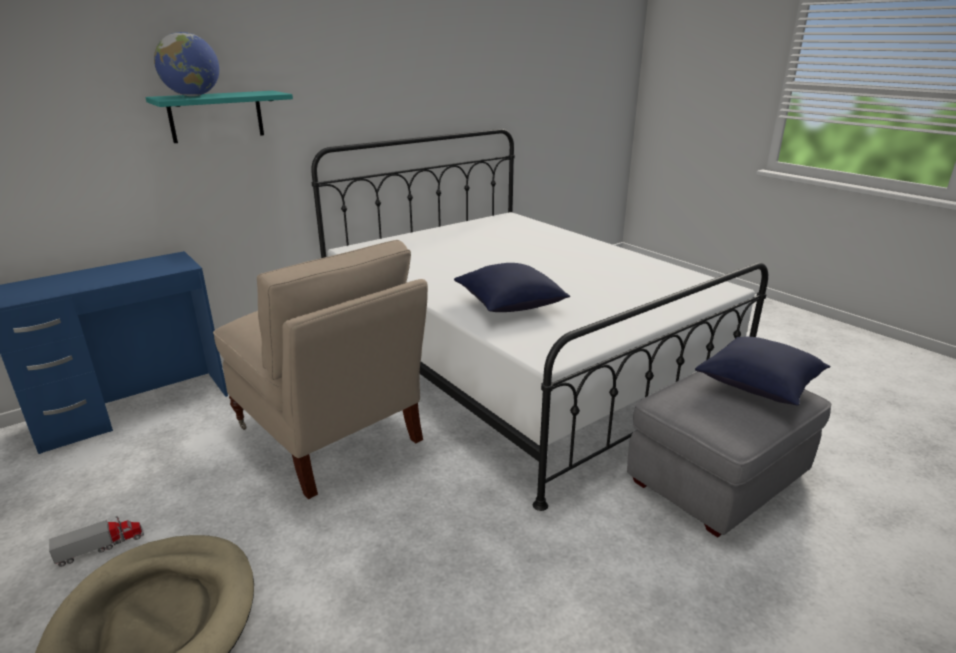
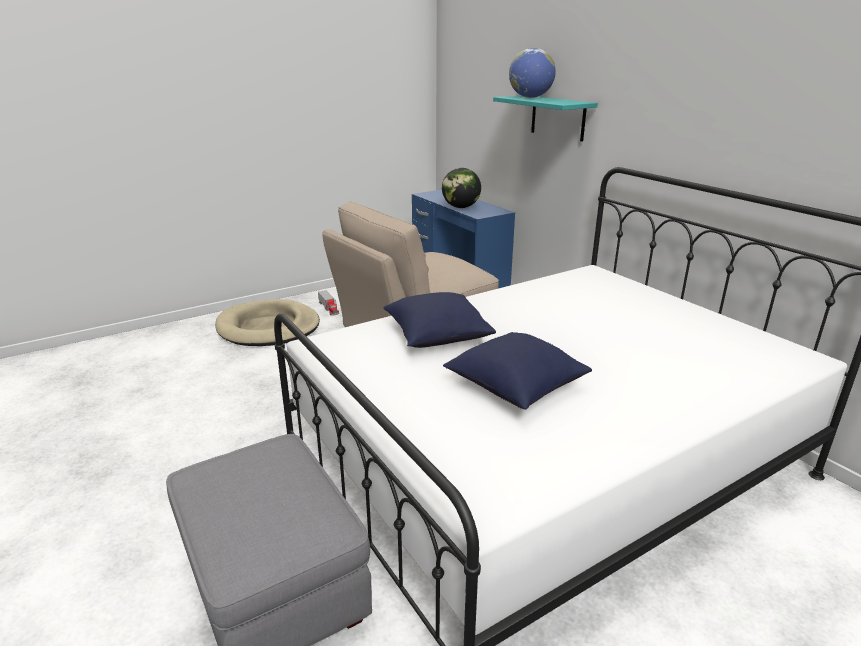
camera: 95 degrees right, 0 degrees up
blue pillow [695,336,830,406] -> blue pillow moved to [443,332,592,410]
none -> globe [442,168,481,208]

